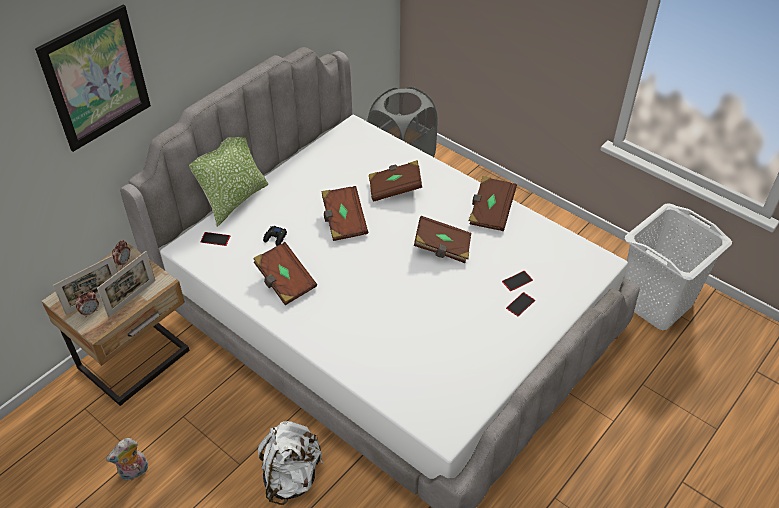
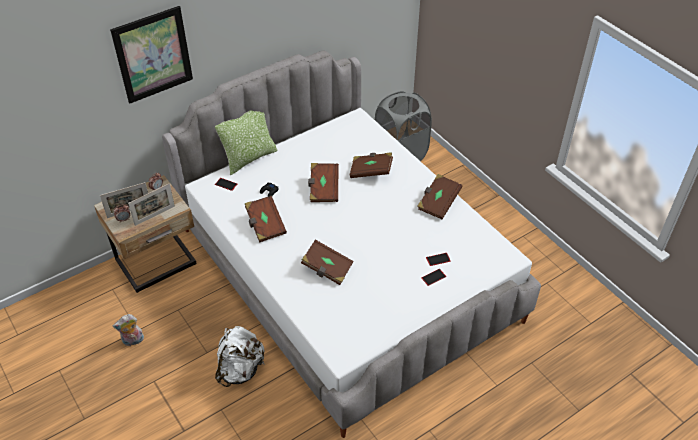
camera: 15 degrees right, 0 degrees up
brown book [414,216,471,263] -> brown book moved to [301,240,354,285]
white laundry basket [624,203,732,330] -> none

